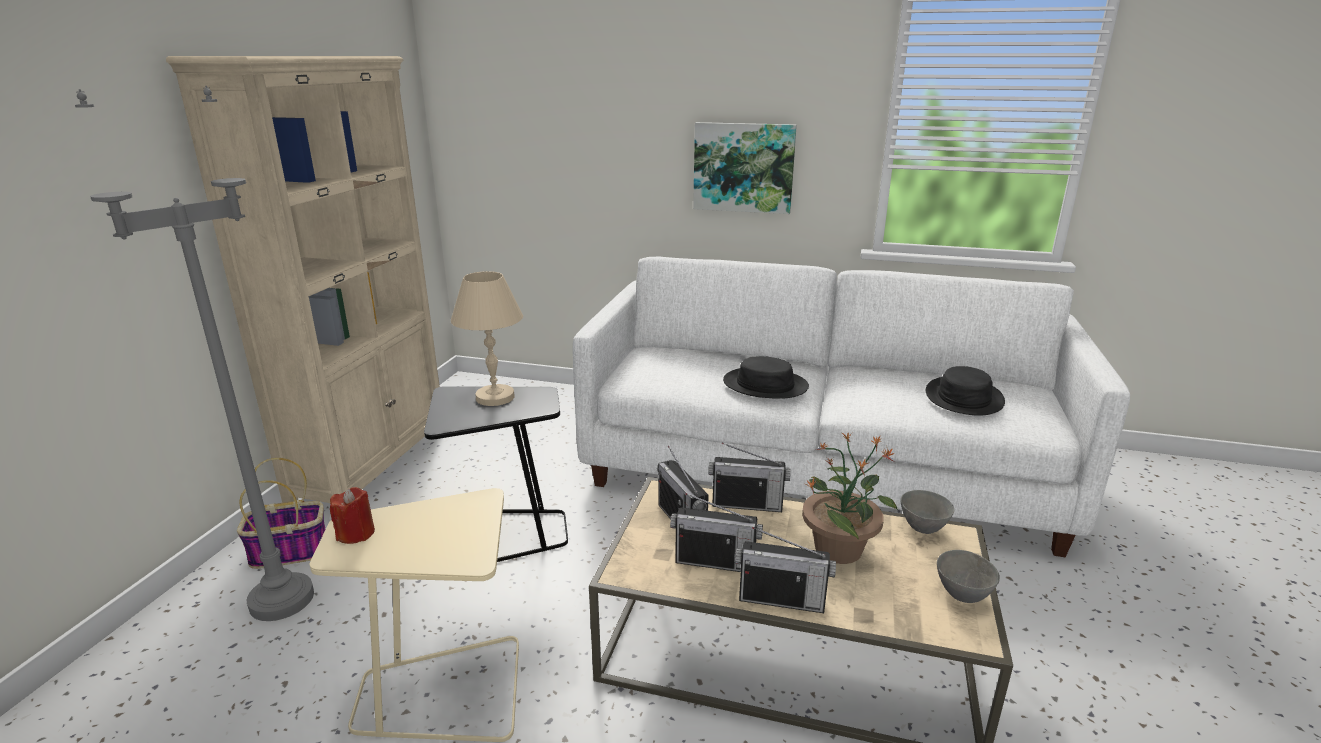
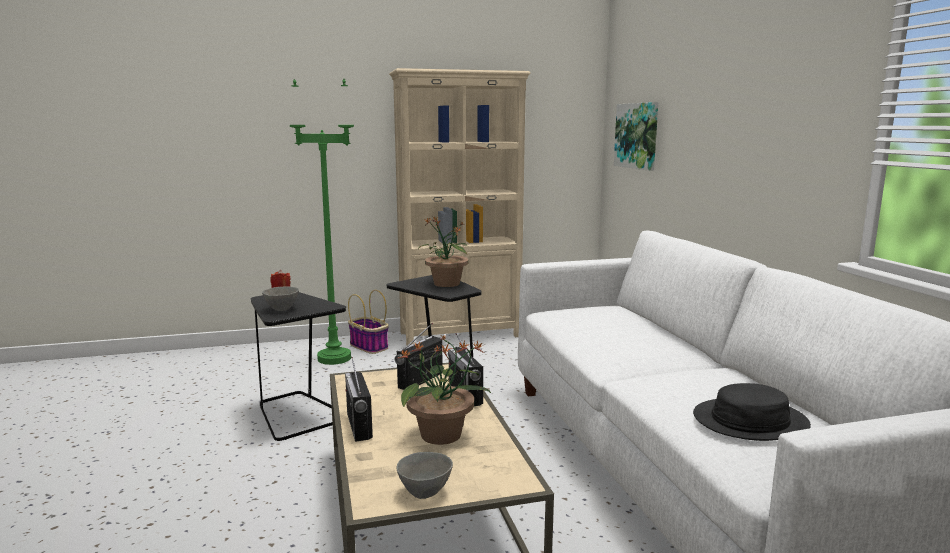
camera: 60 degrees right, 10 degrees down
grey floor lamp [75,86,314,621] -> green floor lamp [290,79,354,365]
beige side table [310,488,519,742] -> black side table [251,292,346,441]
beige table lamp [451,271,523,406] -> potted plant [418,216,469,287]
radio [670,493,763,572] -> none
picture [693,122,797,214] -> picture moved to [614,102,658,171]
black hat [723,356,809,399] -> none
grey bowl [901,490,954,534] -> grey bowl moved to [262,287,299,311]

